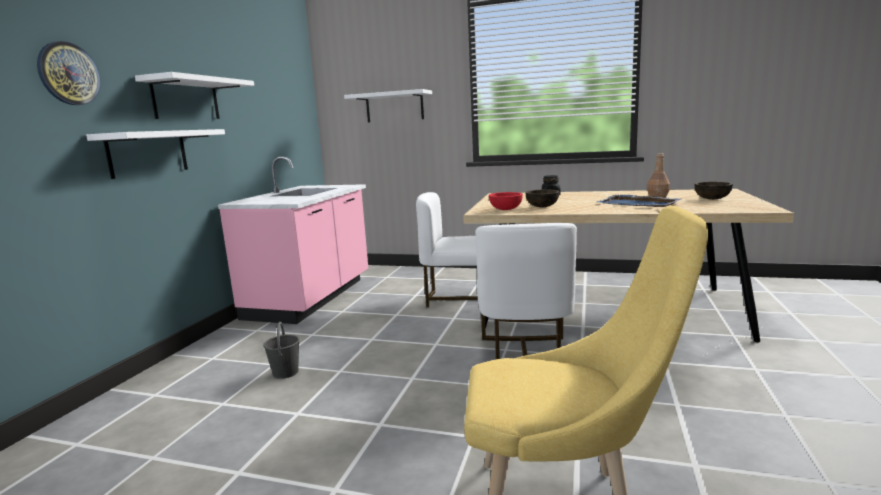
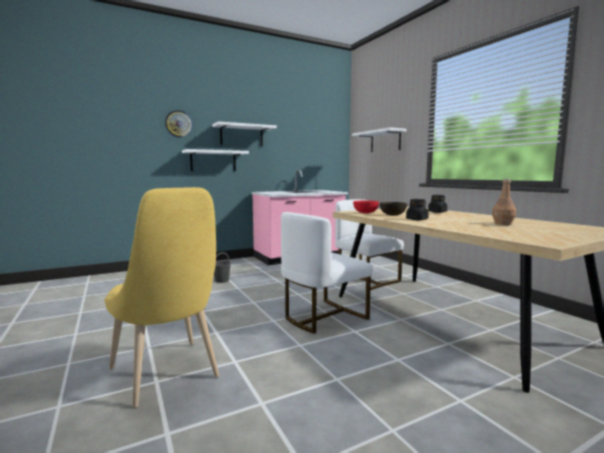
camera: 45 degrees right, 5 degrees down
blue tray [597,195,683,207] -> none
brown bowl [694,182,733,200] -> none
none -> black jar [406,199,429,220]

